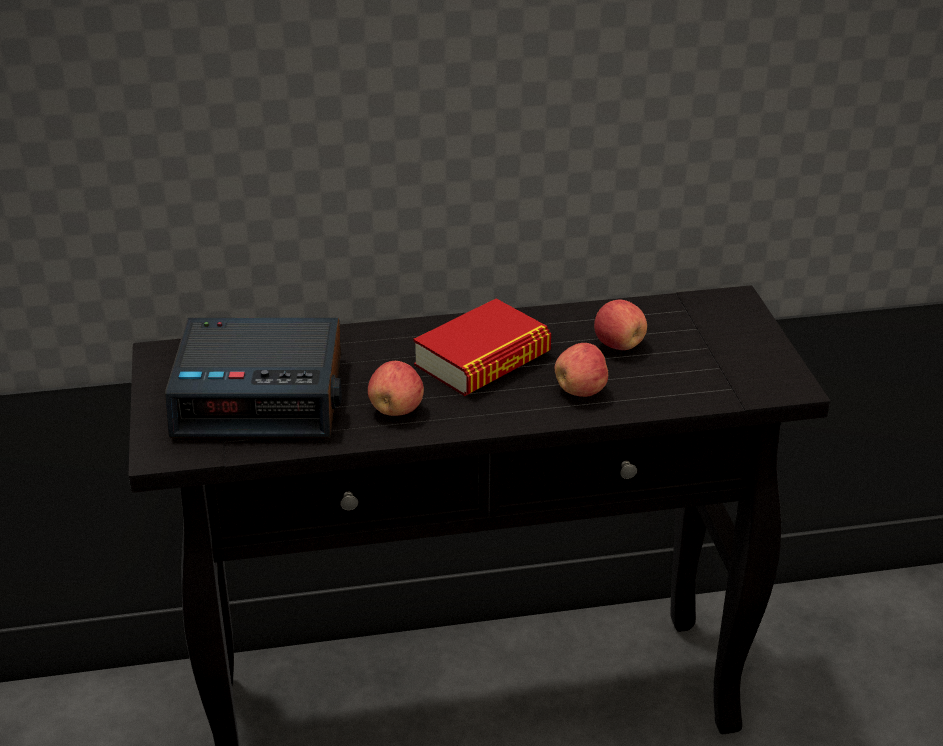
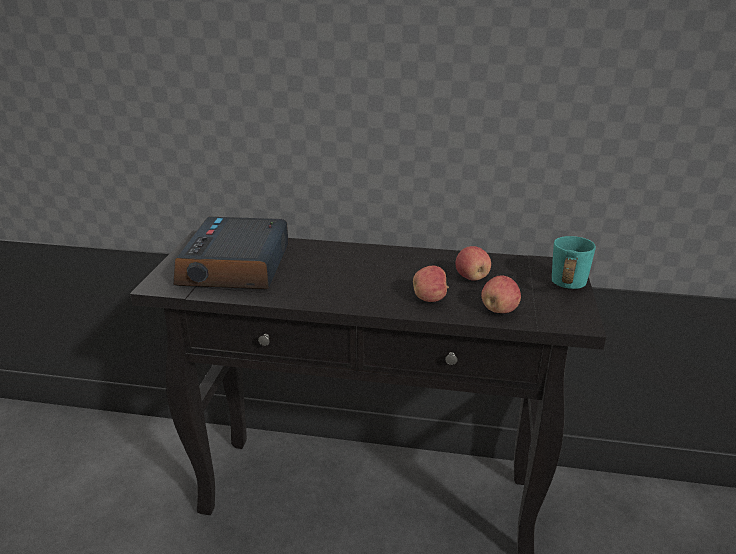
camera: 20 degrees right, 5 degrees down
alarm clock [165,318,341,440] -> alarm clock turned 75 degrees clockwise [173,217,289,289]
apple [368,361,424,416] -> apple moved to [481,276,521,313]
book [413,299,551,396] -> none
none -> turquoise mug [552,236,596,289]

